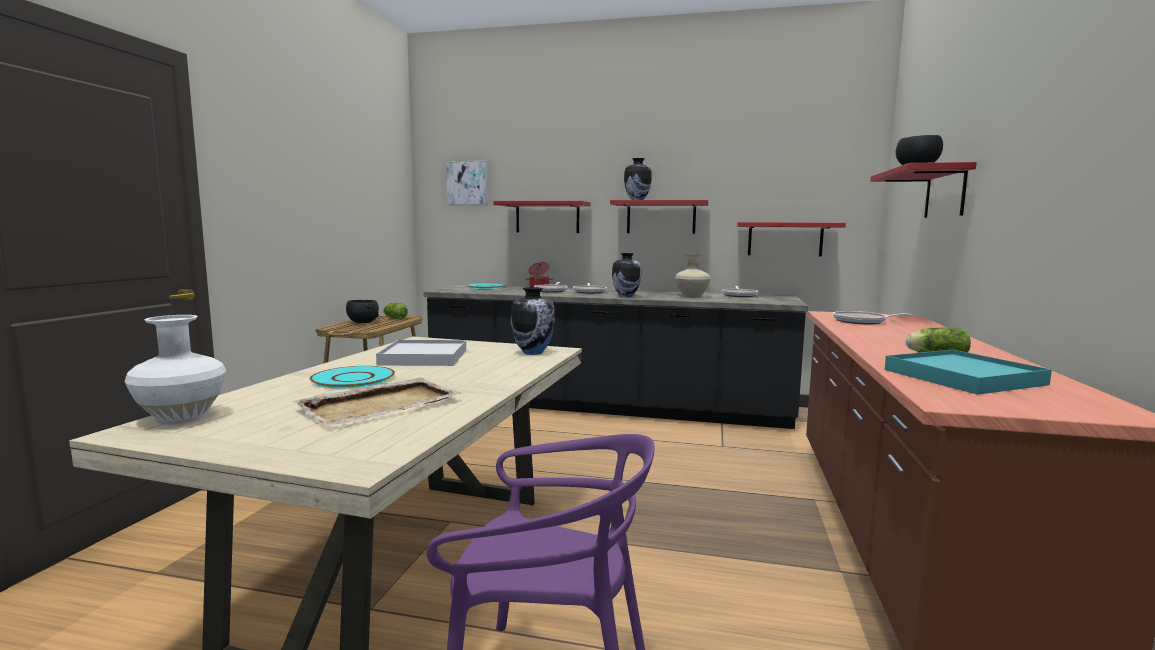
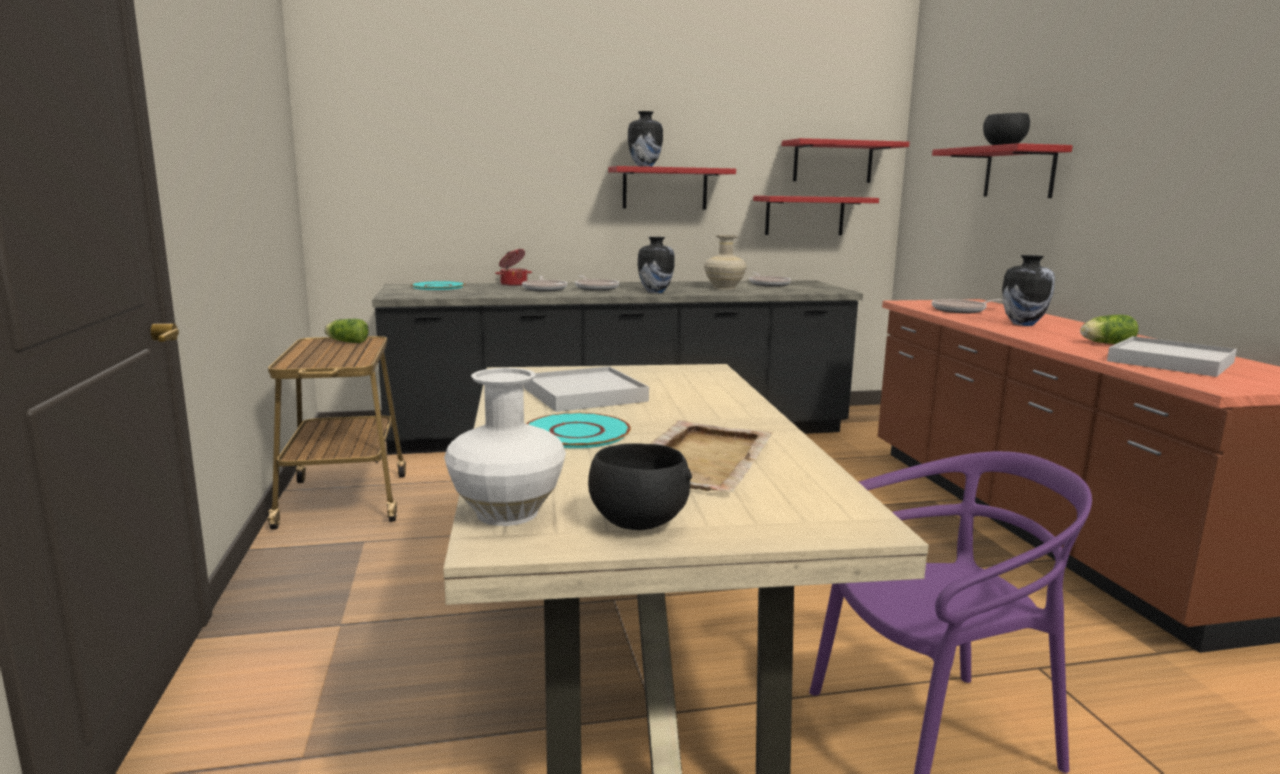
camera: 25 degrees left, 5 degrees up
black bowl [346,300,379,323] -> black bowl moved to [588,443,692,530]
picture [445,161,488,205] -> none
red shelf [493,201,591,233] -> red shelf moved to [781,138,910,183]
vase [511,287,555,355] -> vase moved to [1002,255,1055,326]
turquoise tray [885,350,1052,395] -> white tray [1107,336,1237,377]

